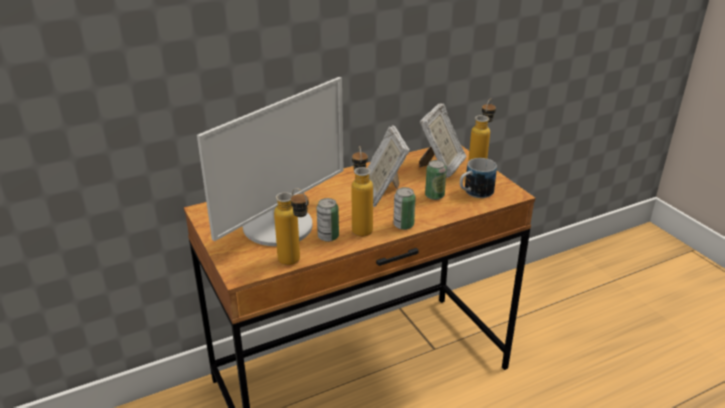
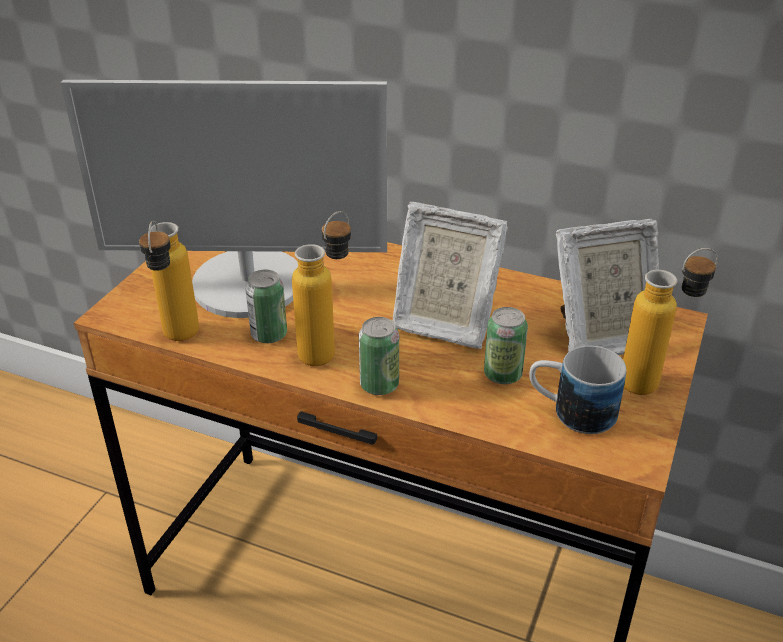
camera: 50 degrees right, 5 degrees up
picture frame [368,125,410,207] -> picture frame turned 105 degrees counterclockwise [393,202,508,349]

